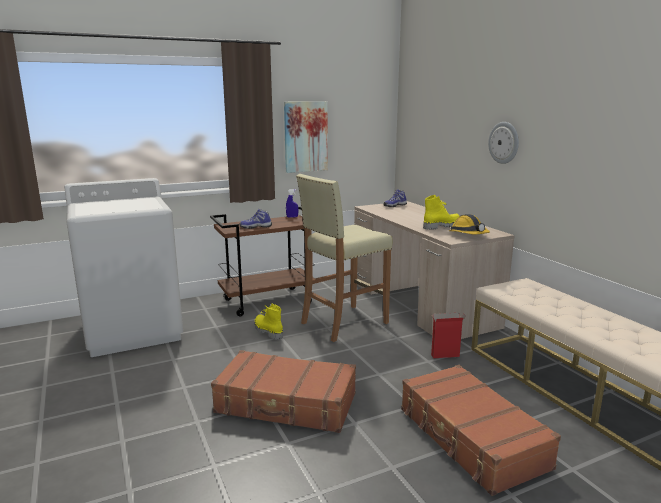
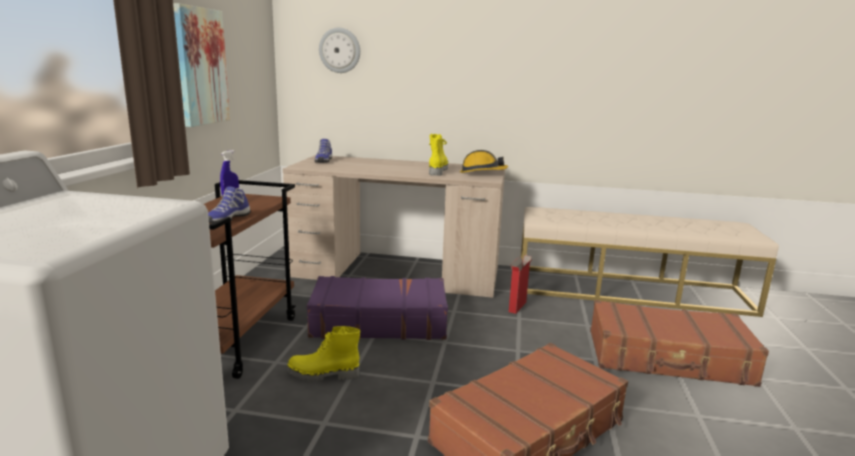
camera: 55 degrees left, 0 degrees up
beige stool [296,174,393,342] -> purple suitcase [307,276,448,340]
wall clock [488,122,519,164] -> wall clock moved to [319,28,360,73]

